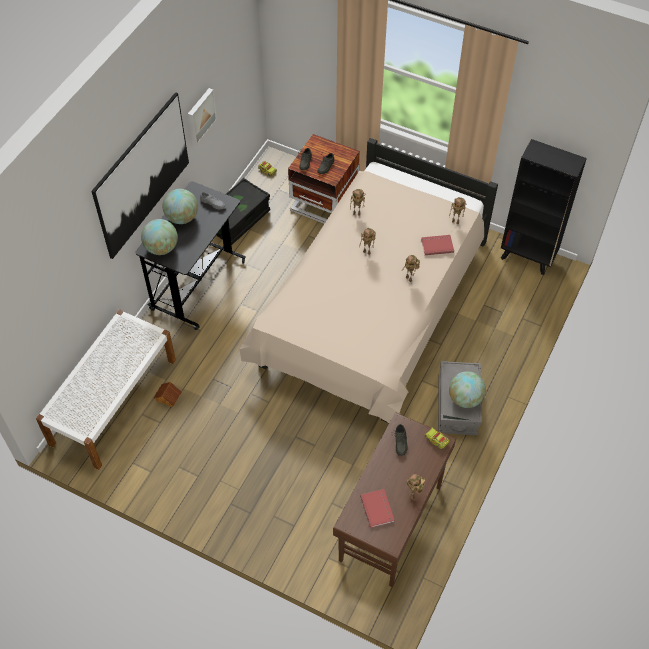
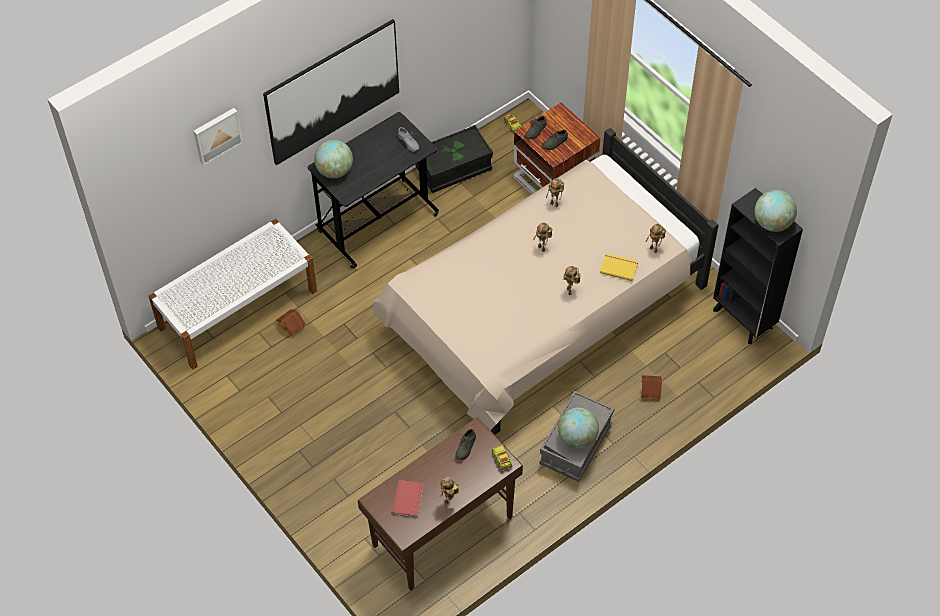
camera: 25 degrees right, 0 degrees up
globe [162,189,198,224] -> globe moved to [755,190,797,232]
picture [188,88,217,145] -> picture moved to [194,108,243,165]
red book [421,235,454,255] -> yellow book [600,253,638,281]
none -> toy house [641,375,662,399]

